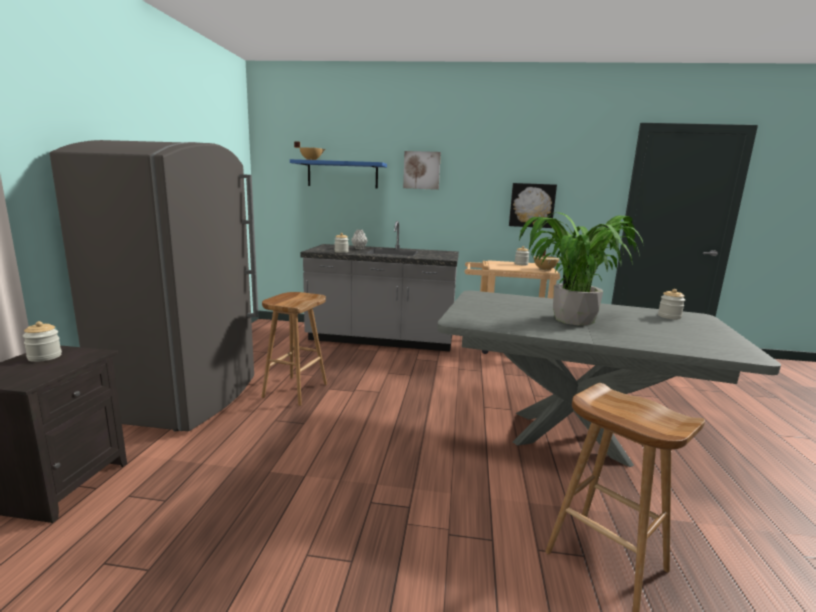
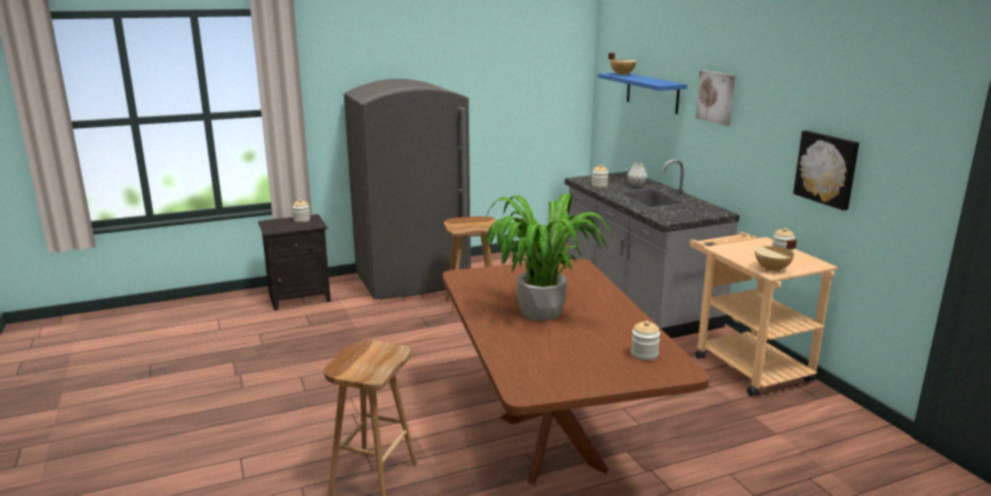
camera: 60 degrees right, 5 degrees up
grey dining table [437,291,781,467] -> brown dining table [443,259,709,485]

